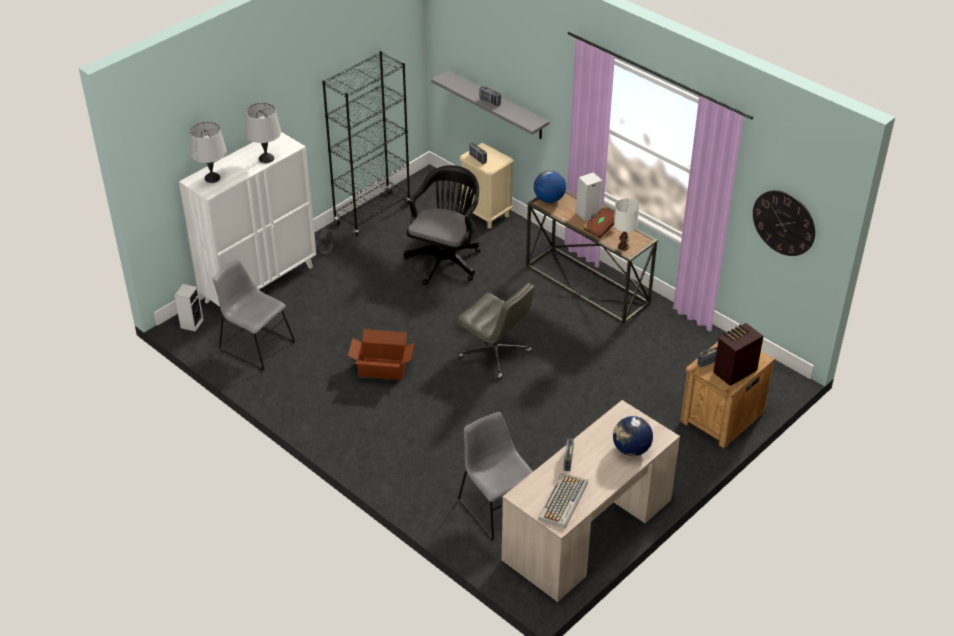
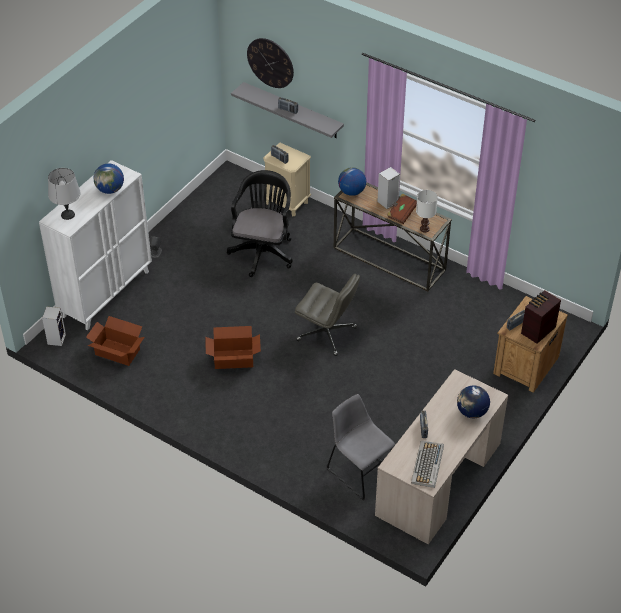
camera: 10 degrees left, 5 degrees up
grey chair [213,259,295,371] -> cardboard box [86,316,145,366]
grey table lamp [245,103,281,163] -> globe [94,163,124,194]
black bookcase [322,51,410,236] -> none
wall clock [753,190,815,256] -> wall clock moved to [247,38,294,88]

